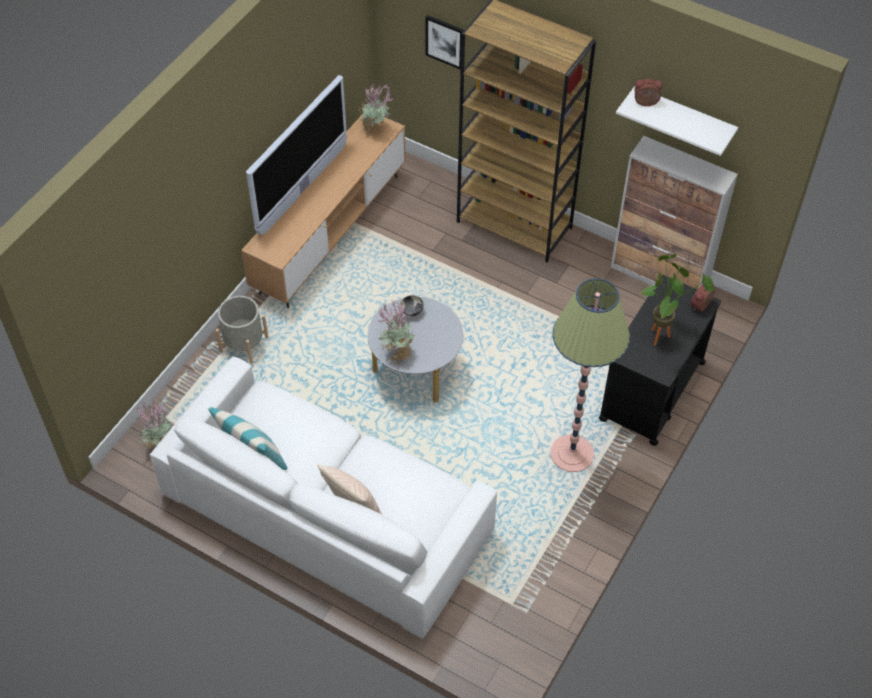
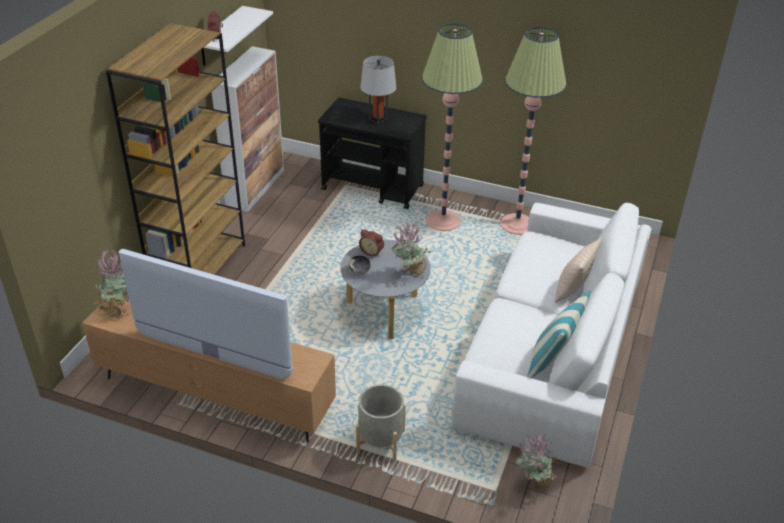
camera: 100 degrees left, 15 degrees down
picture [425,15,464,70] -> none
potted plant [640,254,714,346] -> grey table lamp [360,55,396,124]
alarm clock [690,284,715,312] -> alarm clock moved to [359,229,384,256]
none -> floor lamp [500,27,566,235]

